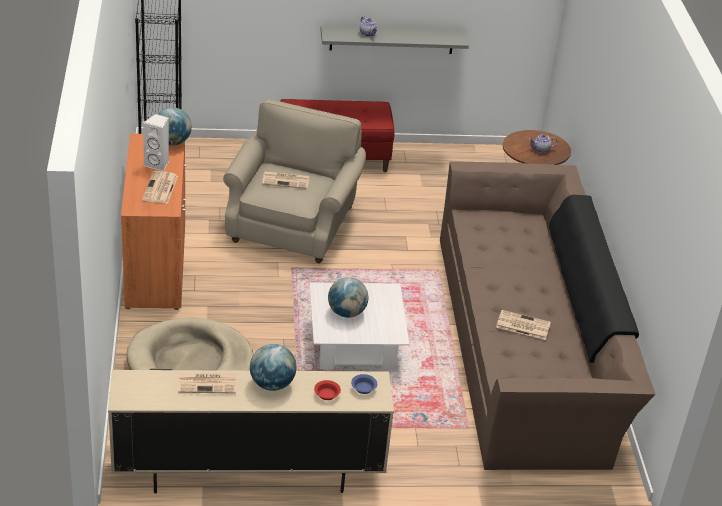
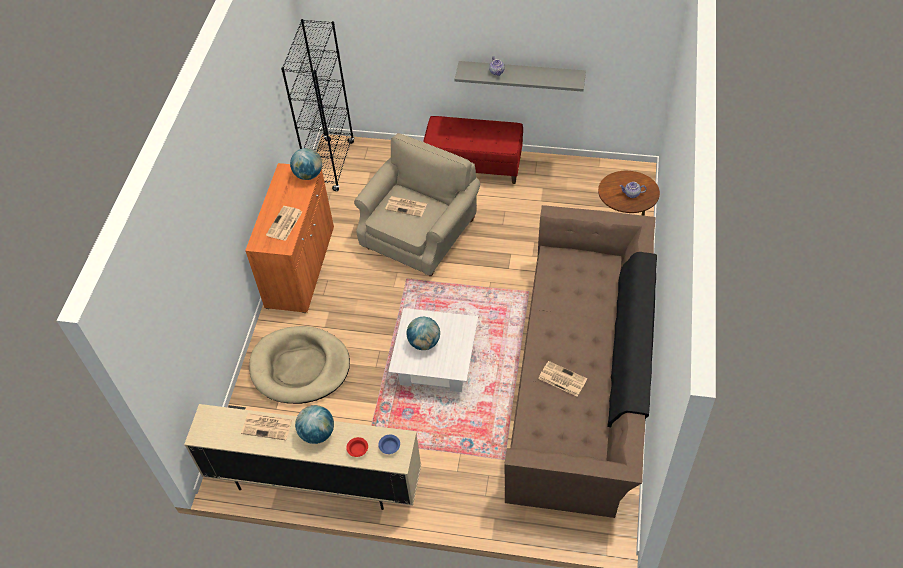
camera: 20 degrees right, 15 degrees up
white speaker [143,114,169,171] -> none

